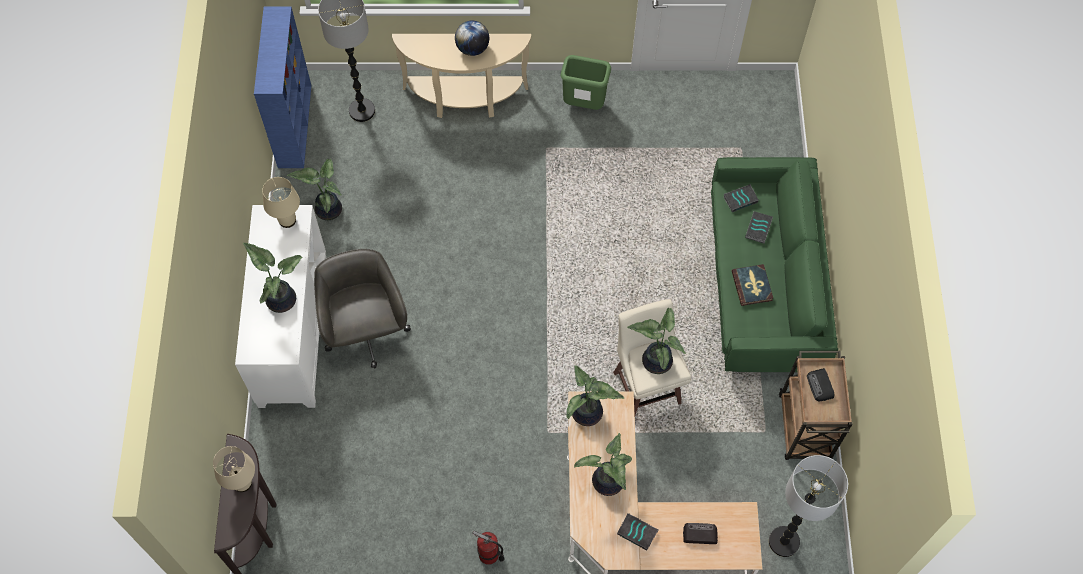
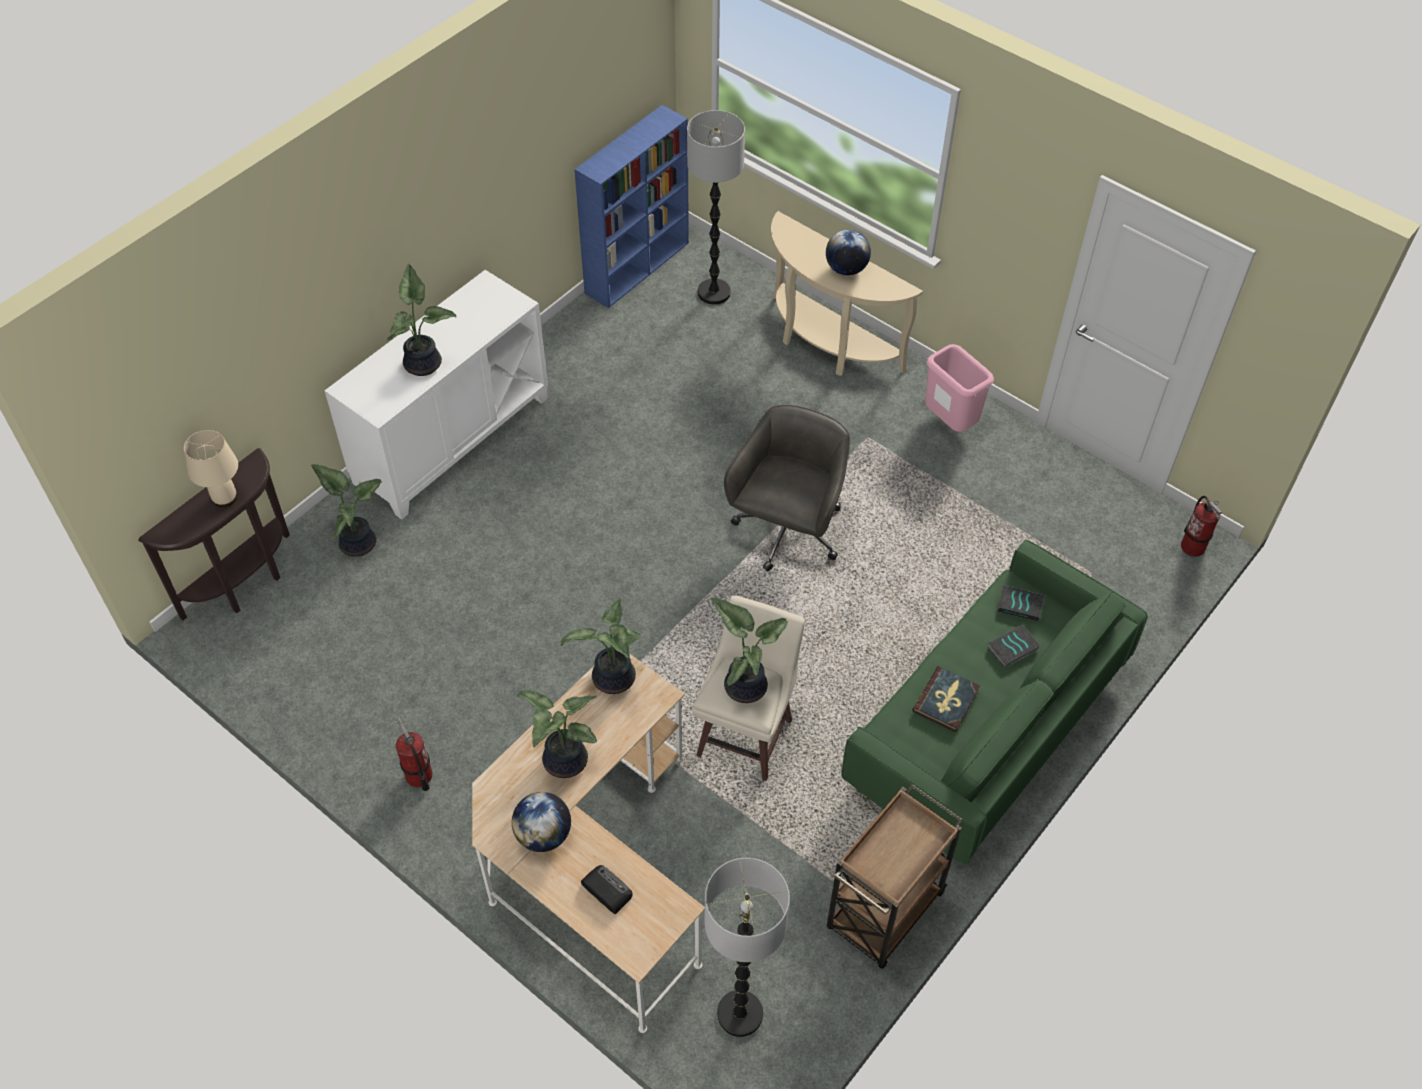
camera: 40 degrees right, 10 degrees down
beige table lamp [262,177,300,228] -> none
potted plant [287,159,342,220] -> potted plant moved to [311,464,382,557]
grey office chair [314,249,411,368] -> grey office chair moved to [724,405,850,572]
green trash can [561,55,611,110] -> pink trash can [925,344,994,432]
book [617,513,658,551] -> globe [512,792,571,852]
radio [807,368,834,401] -> none
none -> fire extinguisher [1181,496,1222,557]

